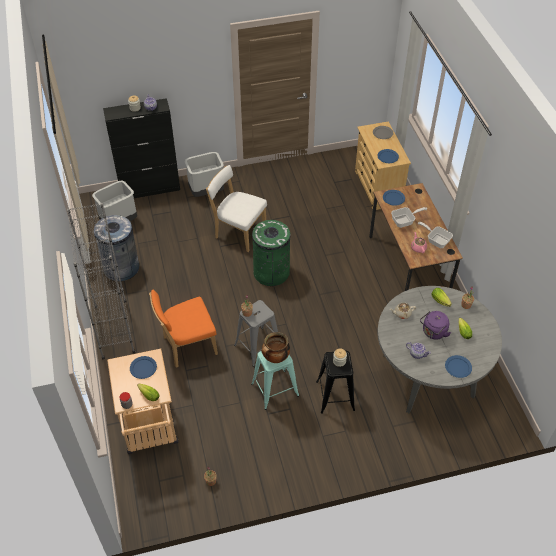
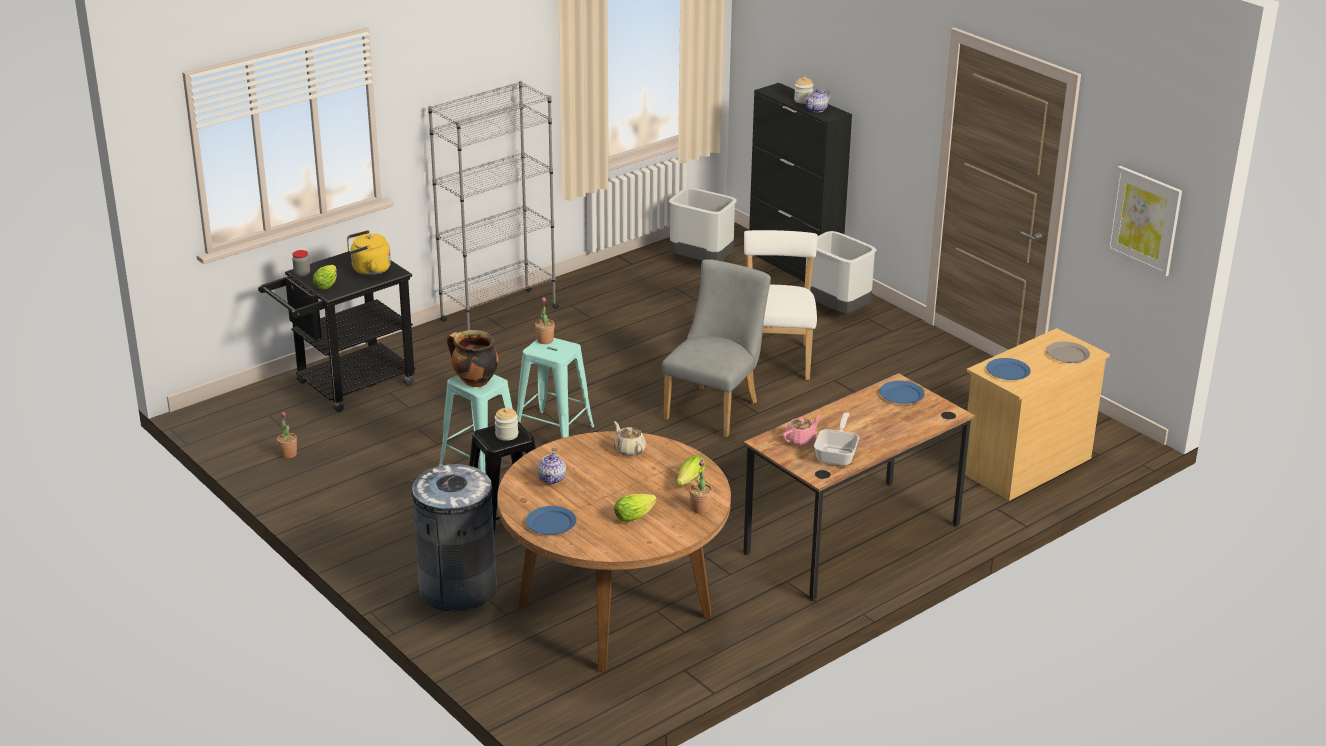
camera: 65 degrees right, 20 degrees down
grey trash can [94,215,139,281] -> grey trash can moved to [411,464,497,611]
beige cart [107,349,178,454] -> black cart [258,252,416,412]
blue plate [130,356,157,379] -> yellow kettle [347,230,391,276]
orange chair [149,289,218,368] -> none
grey stool [234,300,278,367] -> turquoise stool [517,338,595,438]
green trash can [252,220,291,286] -> grey chair [662,259,771,437]
grey dining table [377,286,502,414] -> brown dining table [497,431,731,672]
frying pan [391,207,427,228] -> none
purple kettle [420,311,451,339] -> none
none -> picture [1106,166,1182,277]

